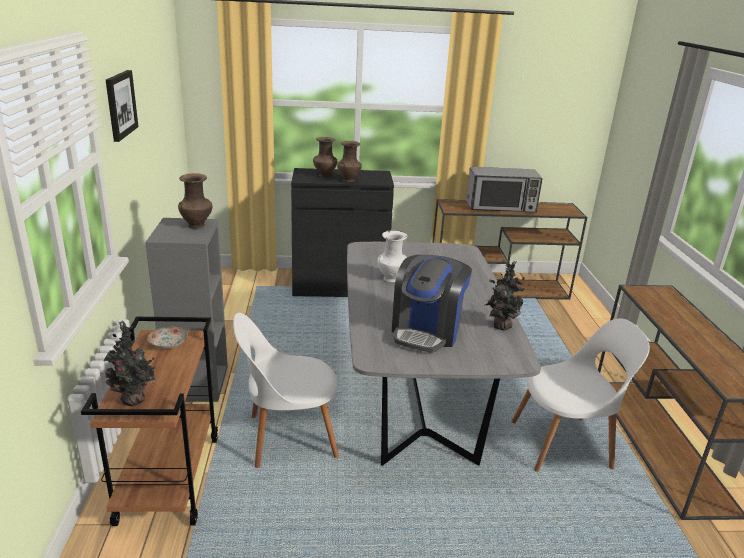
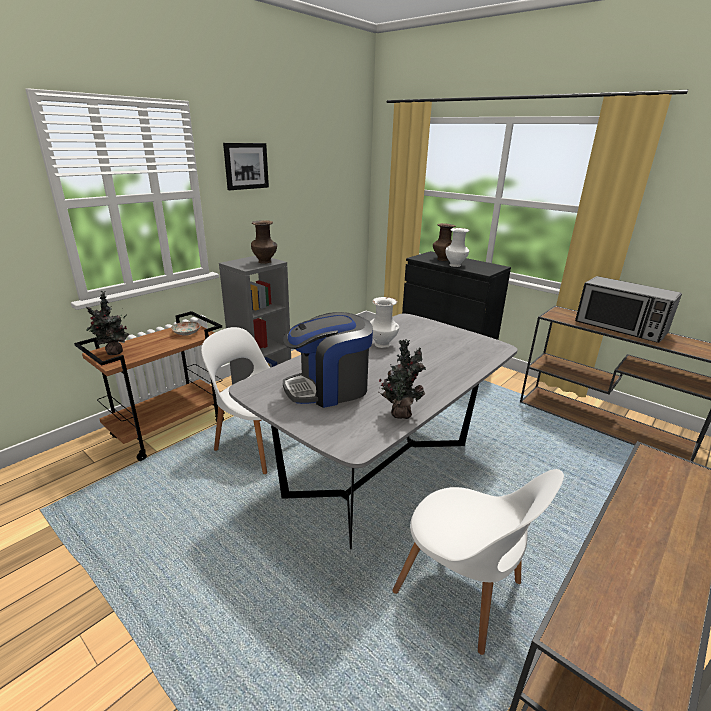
camera: 45 degrees right, 0 degrees up
brown vase [337,141,362,182] -> white vase [445,228,469,267]

